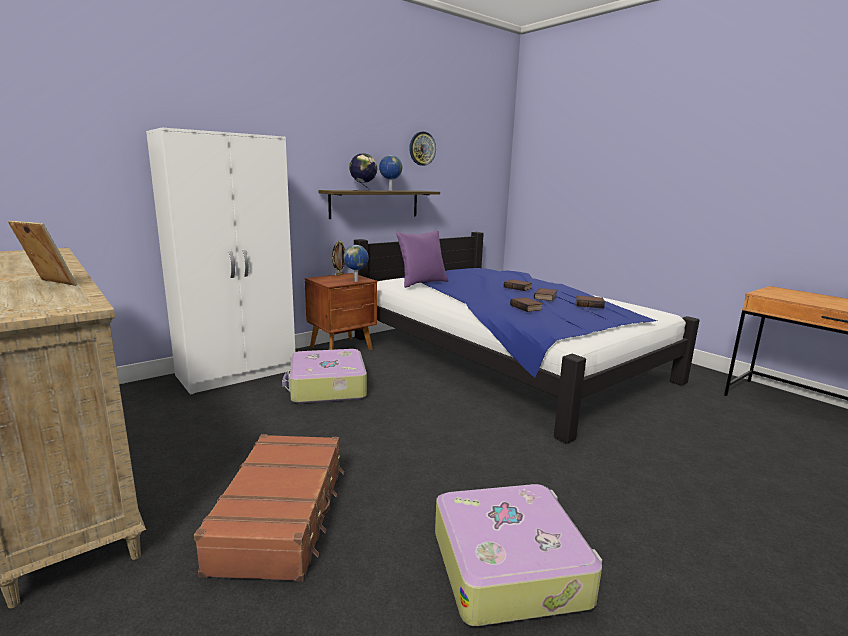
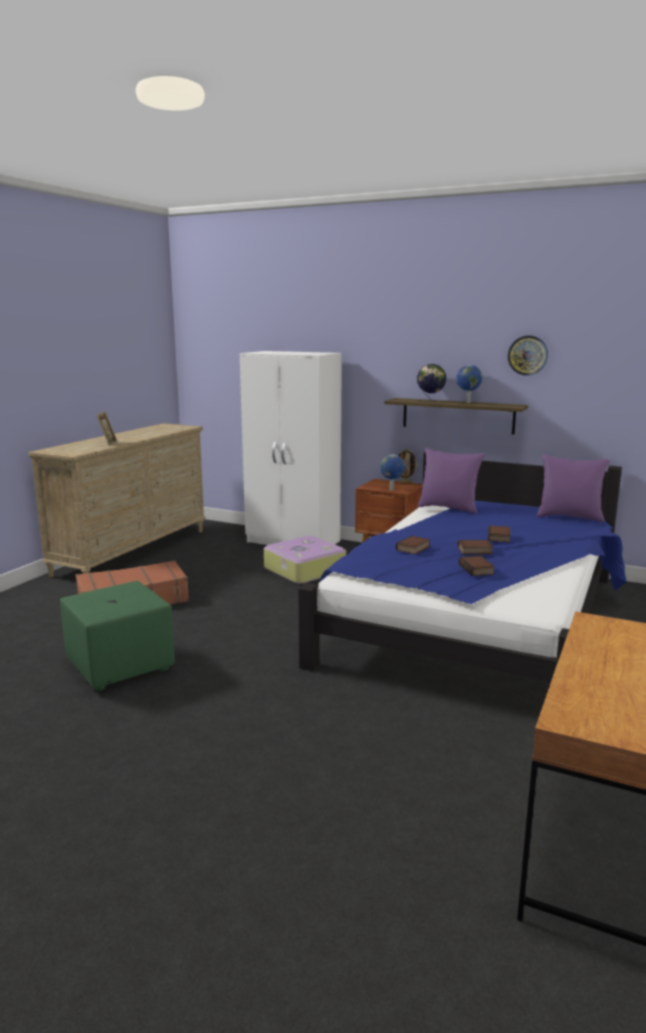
camera: 65 degrees right, 0 degrees up
suitcase [435,484,602,626] -> green ottoman [60,581,175,691]
none -> purple pillow [536,455,610,522]

